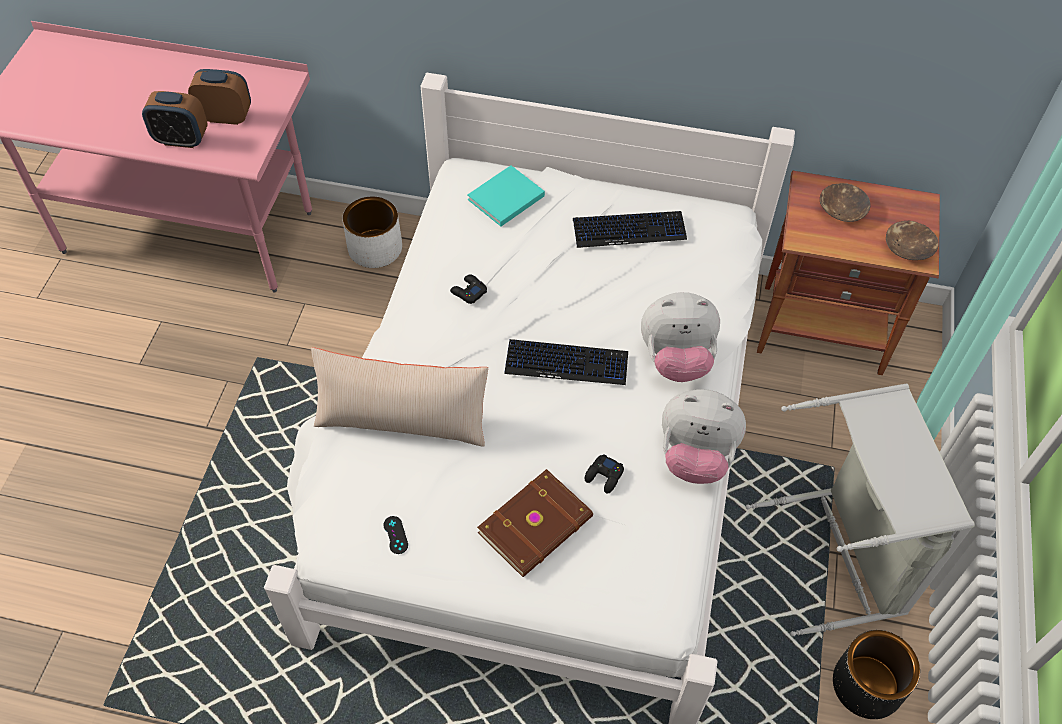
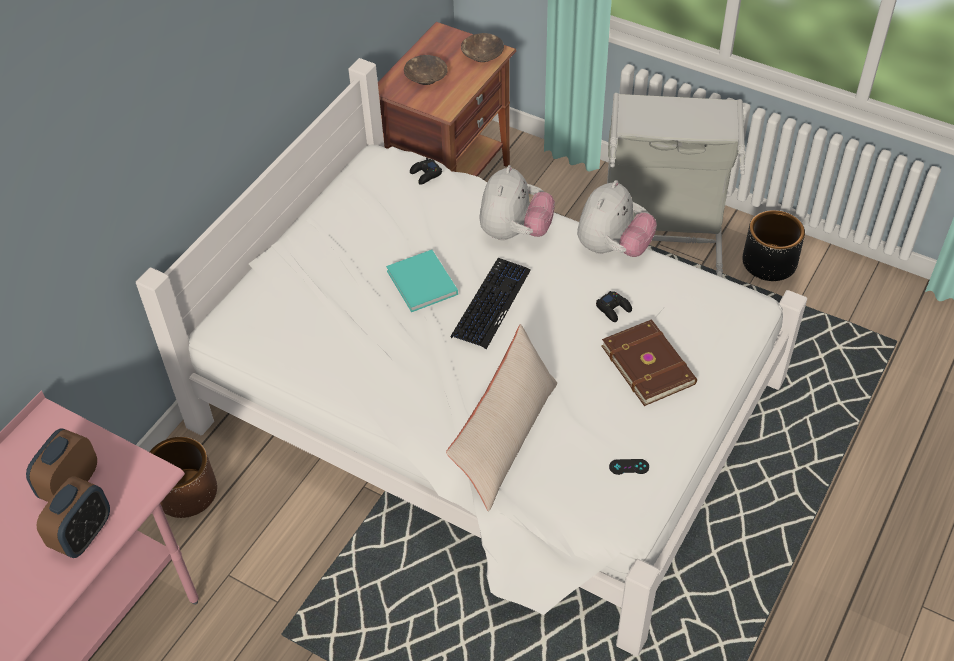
camera: 70 degrees left, 5 degrees down
white planter [342,196,402,268] -> brown planter [150,437,217,518]
black game controller [450,275,487,304] -> black game controller moved to [410,158,442,185]
turquoise book [467,165,545,226] -> turquoise book moved to [386,250,458,312]
keyboard [573,211,687,248] -> none

